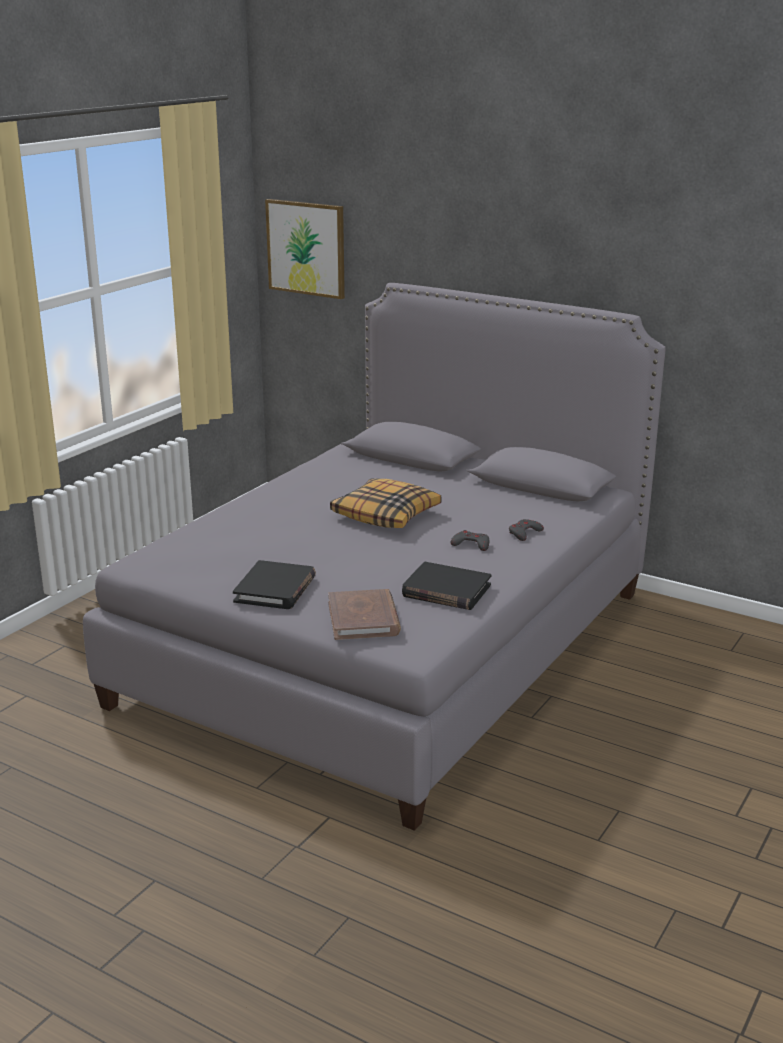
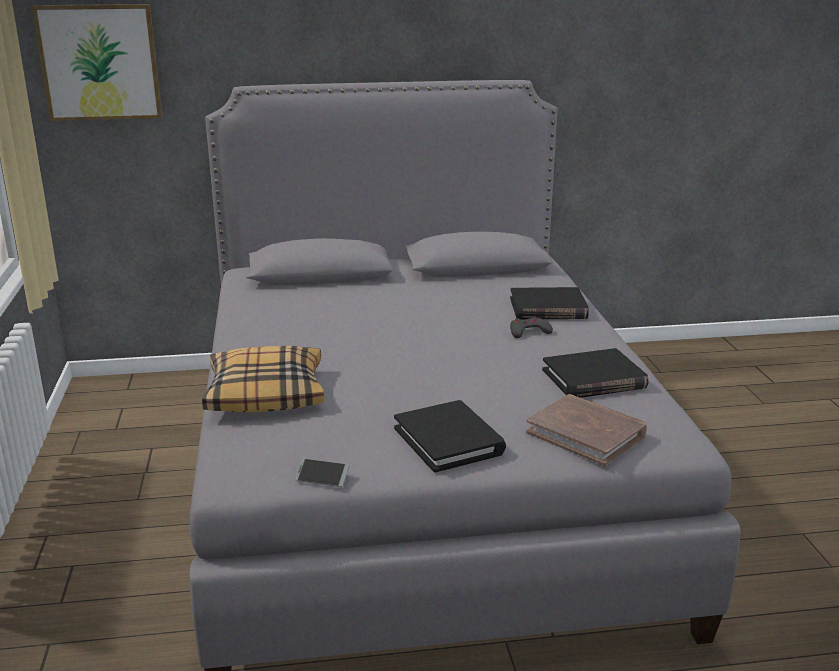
camera: 40 degrees left, 0 degrees up
pillow [330,478,441,528] -> pillow moved to [202,346,324,412]
grey game controller [509,519,544,541] -> black book [510,287,589,320]
none -> phone [295,459,349,487]

